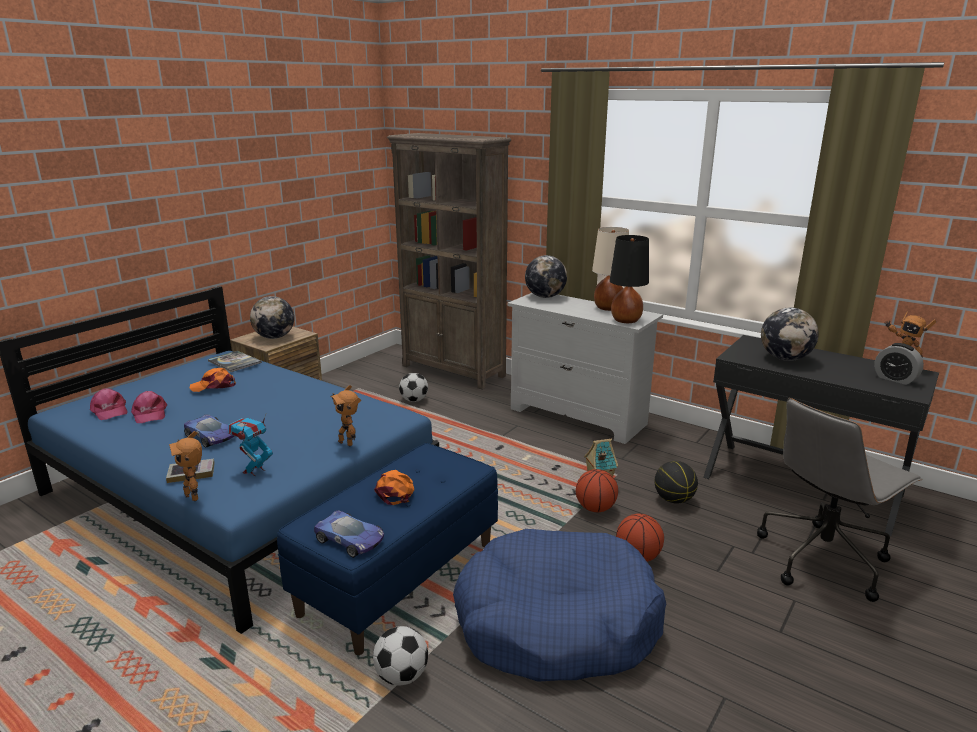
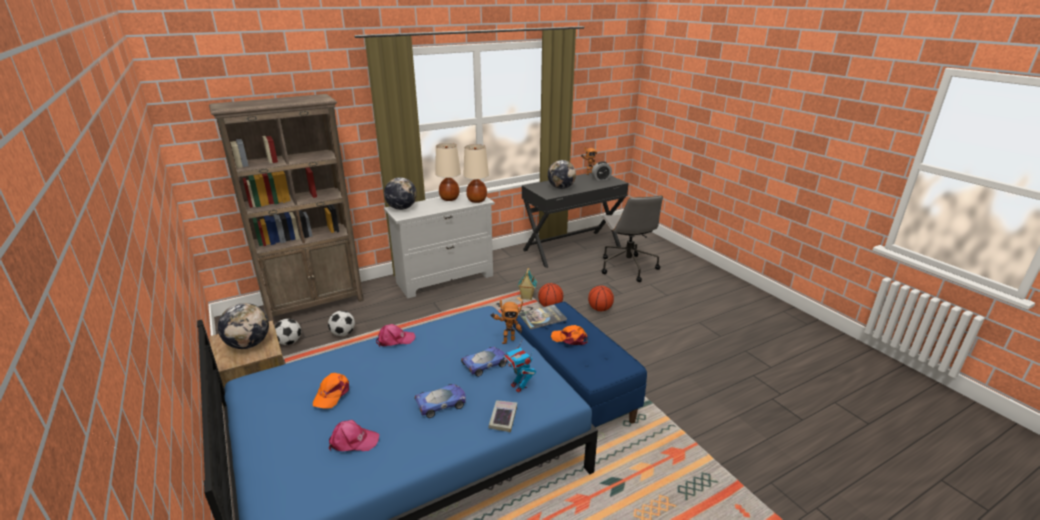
camera: 65 degrees left, 5 degrees up
pink cap [90,388,127,420] -> pink cap moved to [376,324,415,348]
toy robot [169,431,202,501] -> none
book [208,351,262,372] -> book moved to [519,305,567,330]
toy car [314,510,384,558] -> toy car moved to [461,347,507,377]
football [373,626,428,686] -> football moved to [274,319,301,345]
blue dog bed [453,529,666,682] -> none
black table lamp [610,235,649,323] -> beige table lamp [463,144,489,203]
basketball [654,461,698,504] -> none

